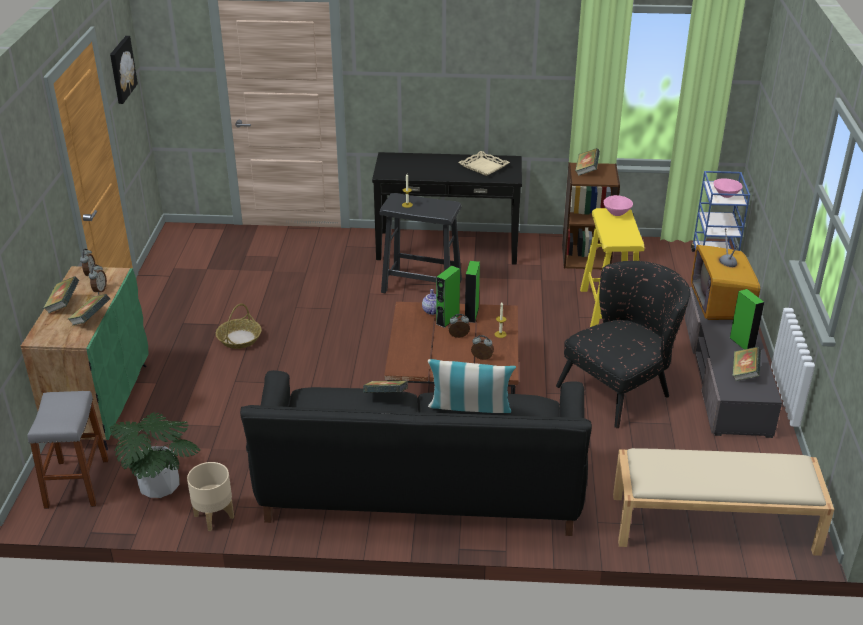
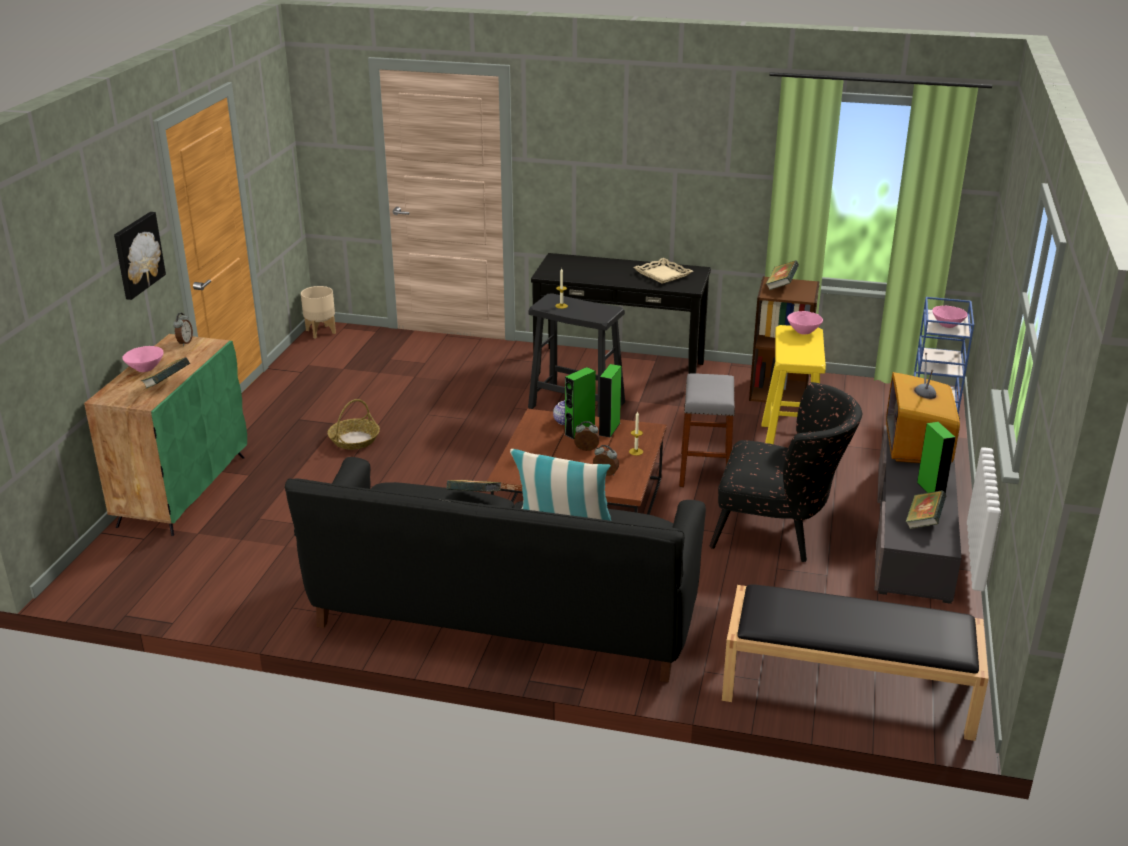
camera: 10 degrees right, 5 degrees down
grey stool [27,391,109,509] -> grey stool moved to [679,373,735,487]
book [43,277,79,313] -> pink bowl [122,346,163,372]
alarm clock [89,264,107,295] -> none
potted plant [109,412,200,498] -> none
picture [110,36,138,104] -> picture moved to [114,212,166,300]
beige planter [187,462,234,531] -> beige planter moved to [301,286,336,338]
black armchair [556,261,690,428] -> black armchair turned 45 degrees clockwise [710,382,862,562]
beige bench [613,448,834,556] -> black bench [722,584,989,741]

